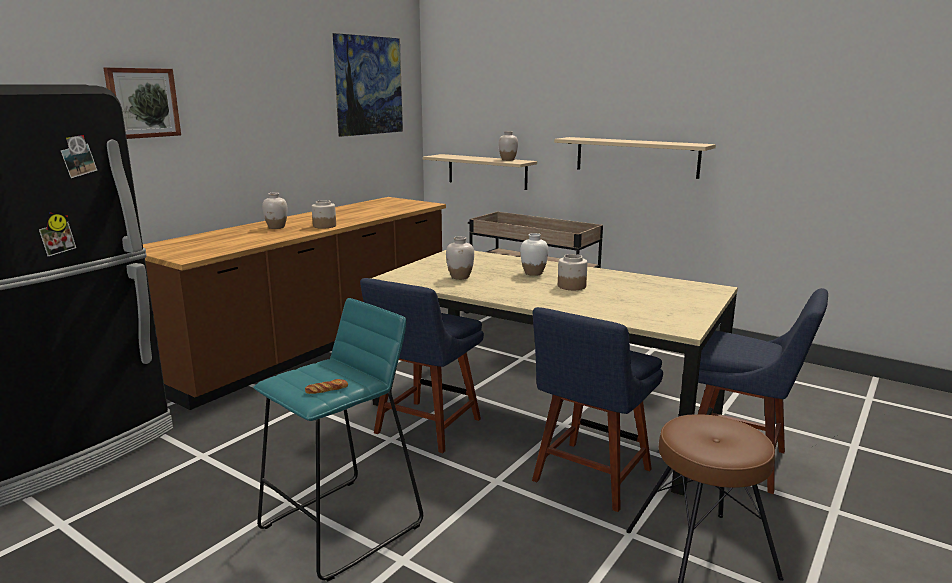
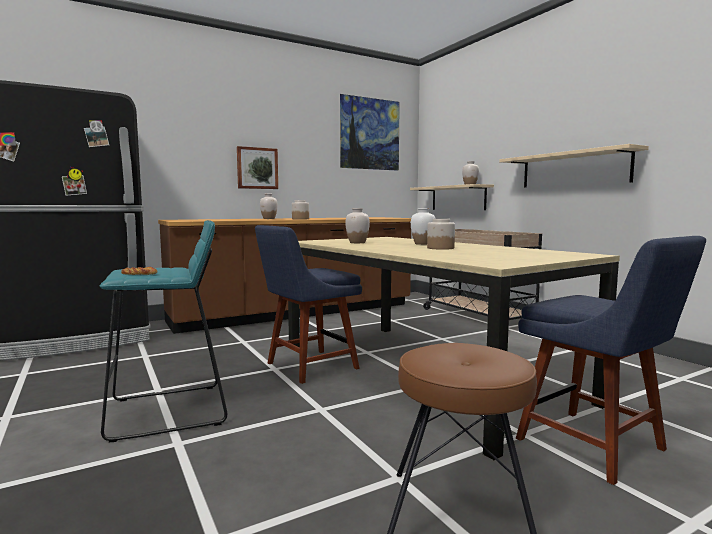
camera: 25 degrees right, 10 degrees down
picture [104,67,181,139] -> picture moved to [237,146,278,189]
blue chair [532,307,663,512] -> none

